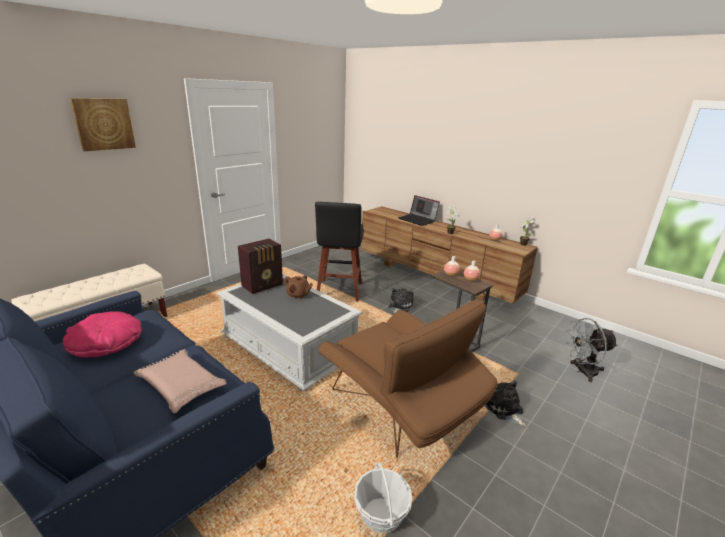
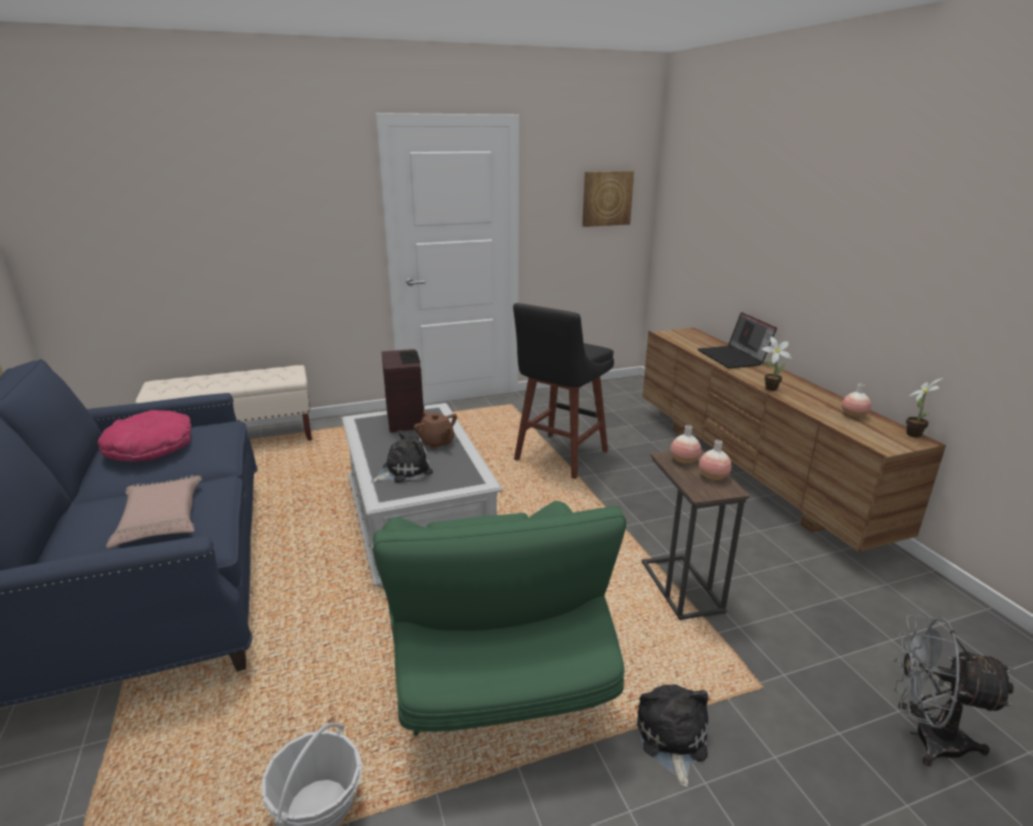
camera: 30 degrees right, 0 degrees up
picture [70,98,136,151] -> picture moved to [582,171,634,227]
radio [238,239,283,294] -> radio turned 90 degrees counterclockwise [382,349,424,433]
brown armchair [318,299,498,458] -> green armchair [373,501,626,736]
plush toy [388,288,414,314] -> plush toy moved to [371,430,433,483]

